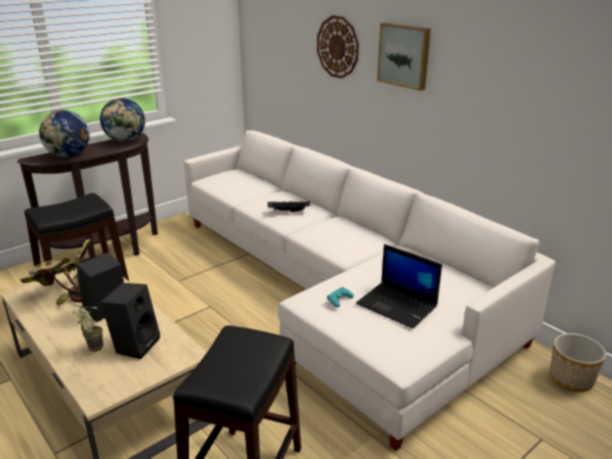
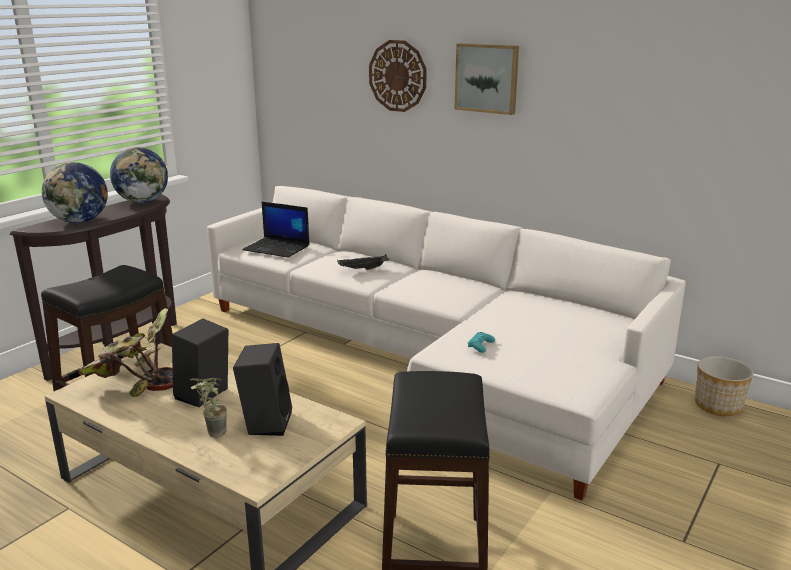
camera: 15 degrees left, 5 degrees down
laptop [356,244,442,329] -> laptop moved to [242,202,310,258]

